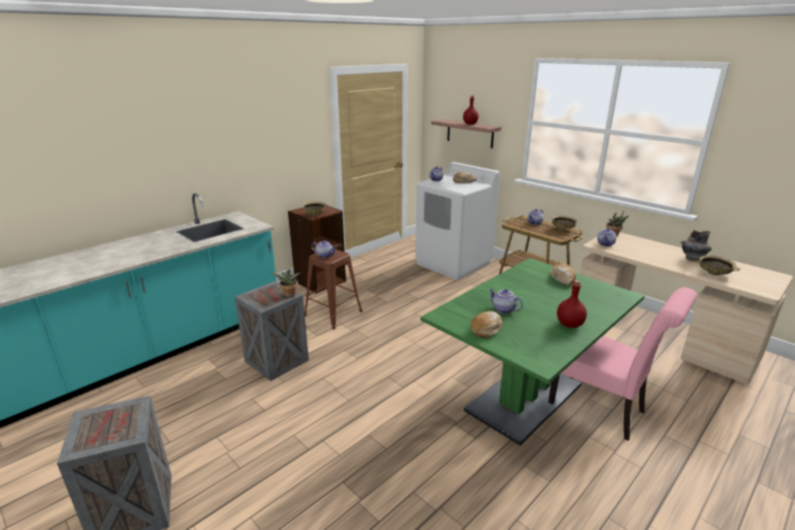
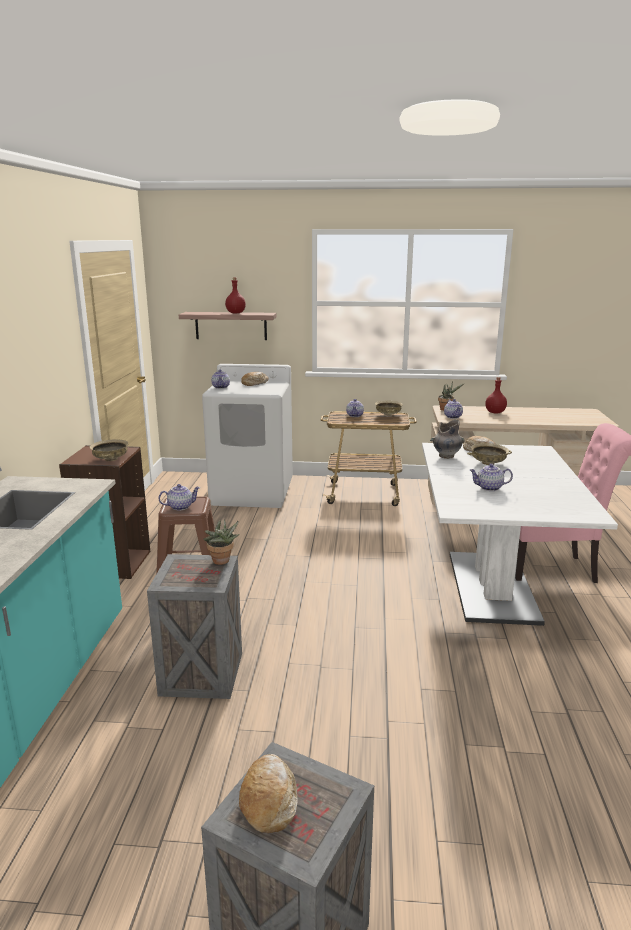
camera: 40 degrees left, 5 degrees down
green dining table [421,258,645,445] -> white dining table [422,443,618,626]
bread [471,311,502,338] -> bread moved to [239,754,298,833]
red bottle [557,280,587,328] -> red bottle moved to [485,377,507,414]
grey vase [680,230,712,261] -> grey vase moved to [430,420,465,459]
beige bowl [694,255,740,276] -> beige bowl moved to [467,443,512,465]

